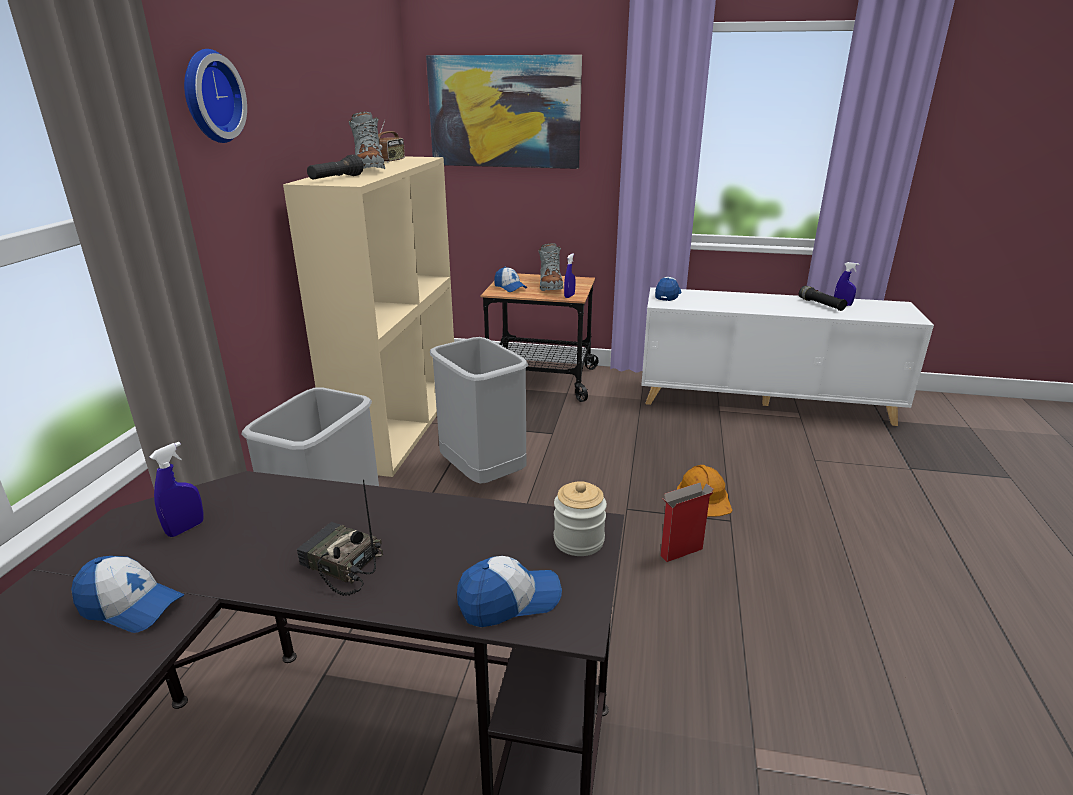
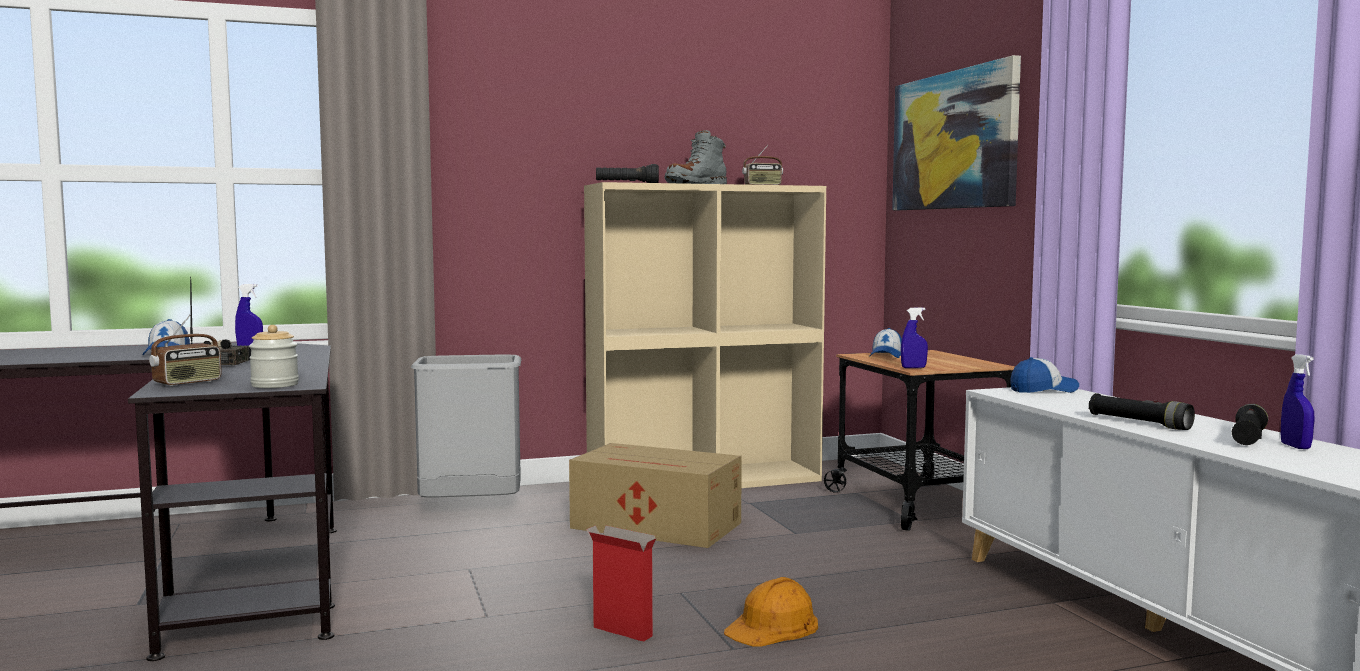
camera: 60 degrees right, 20 degrees down
wall clock [184,49,247,143] -> none
grey trash can [430,337,529,484] -> cardboard box [569,443,742,548]
cap [457,556,562,627] -> radio [149,314,221,386]
grey boot [538,243,564,291] -> none
none -> black flashlight [1089,393,1195,430]

